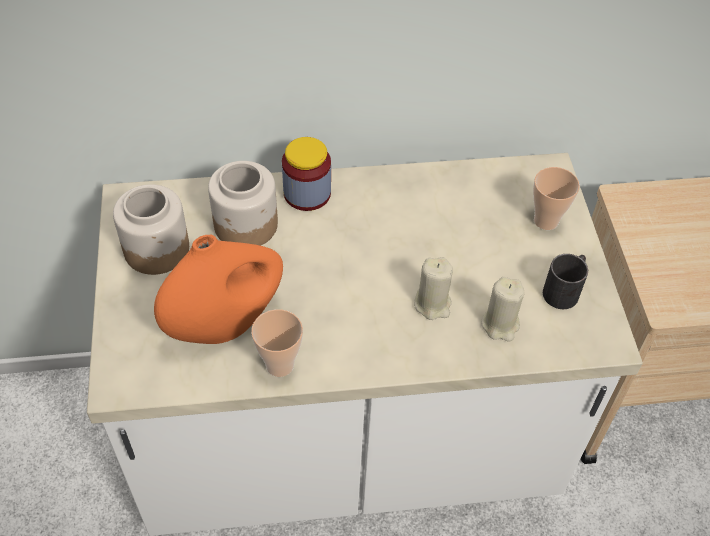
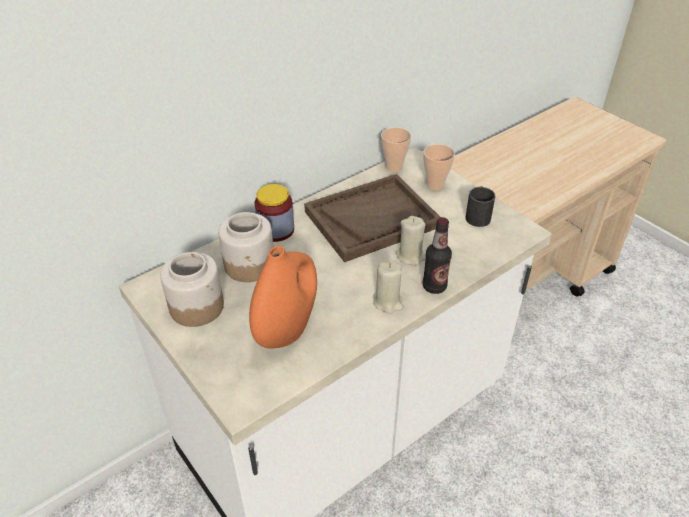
camera: 30 degrees left, 10 degrees down
cup [251,309,303,377] -> cup moved to [381,127,411,172]
beige candle [481,277,525,342] -> beige candle moved to [373,260,403,314]
none -> brown tray [304,174,441,262]
none -> bottle [422,217,452,294]

